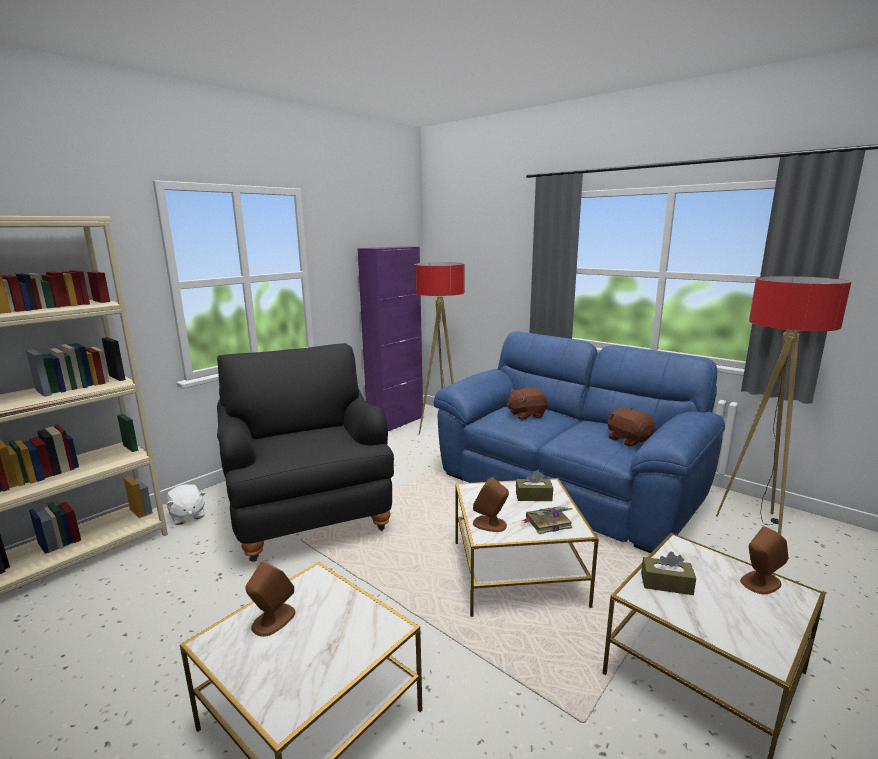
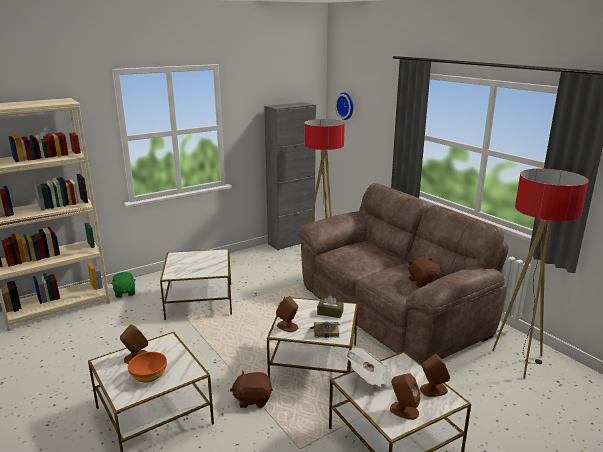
camera: 15 degrees right, 5 degrees up
white plush toy [166,484,206,525] -> green plush toy [111,272,136,298]
black armchair [217,343,394,562] -> side table [160,249,232,320]
purple cabinet [358,246,423,431] -> grey cabinet [264,102,316,251]
blue sofa [434,331,725,553] -> brown sofa [298,183,509,365]
brown plush toy [506,387,547,420] -> brown plush toy moved to [230,371,273,408]
brown tissue box [641,551,696,595] -> newspaper [345,348,393,387]
none -> orange bowl [128,352,167,382]
none -> wall clock [335,92,354,120]
none -> brown speaker [390,373,421,420]

